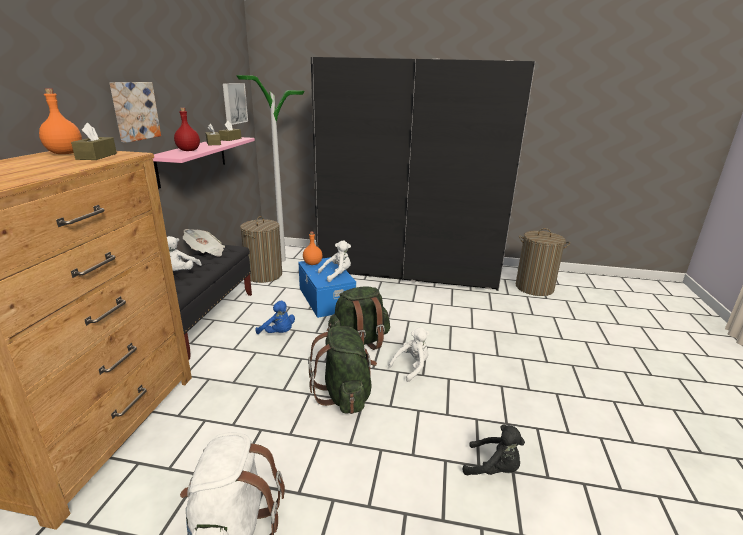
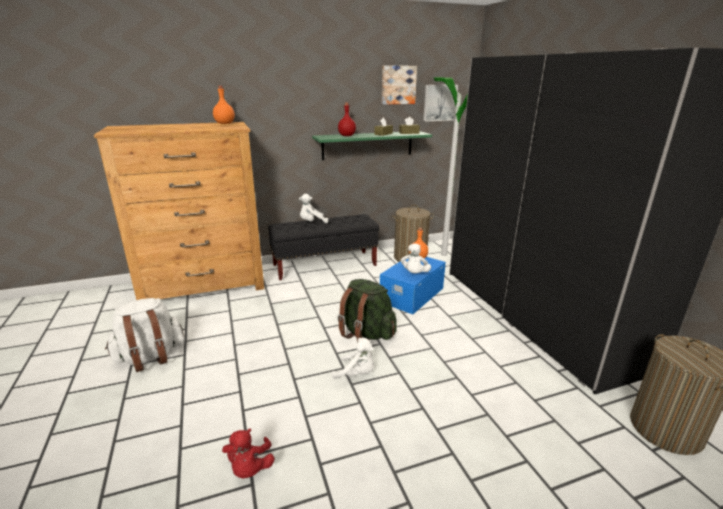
camera: 60 degrees right, 0 degrees up
brown tissue box [71,123,117,160] -> none
picture [110,82,161,143] -> picture moved to [382,65,417,105]
pink shelf [153,137,255,188] -> green shelf [312,131,432,160]
newspaper [183,229,225,257] -> none
blue plush toy [255,301,295,334] -> none
green backpack [308,326,377,414] -> none
white plush toy [318,240,351,282] -> white plush toy turned 75 degrees clockwise [401,243,431,273]
black plush toy [463,425,525,475] -> red plush toy [222,428,275,478]

